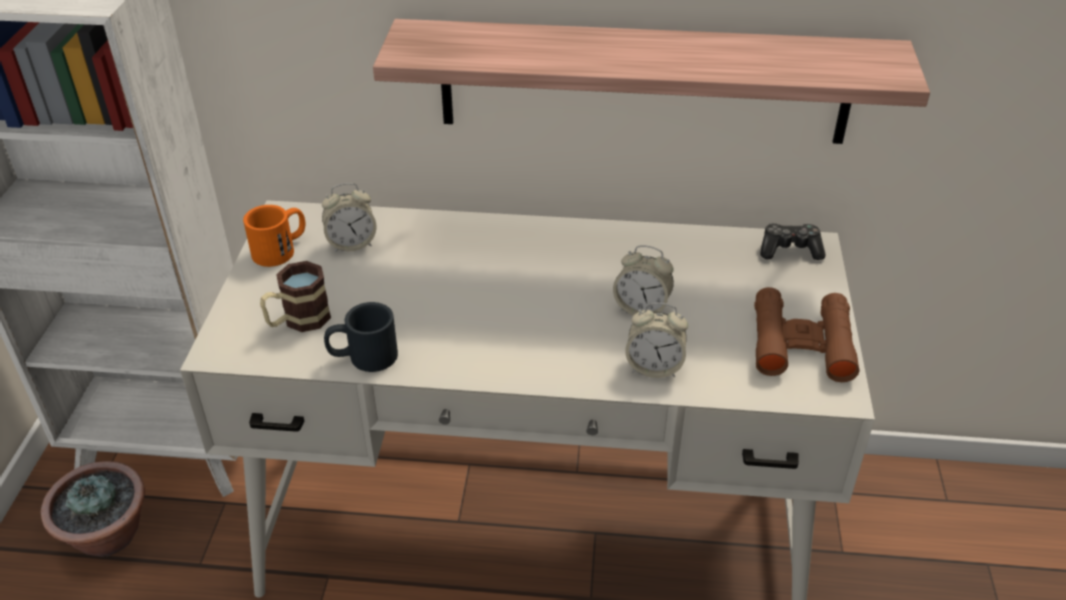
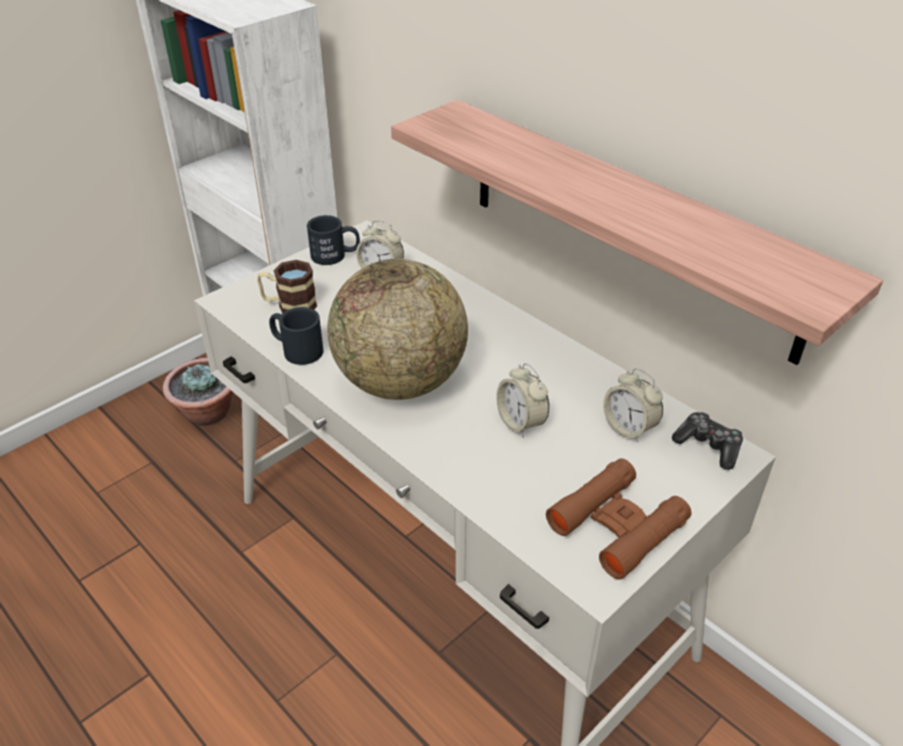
camera: 40 degrees right, 0 degrees up
orange mug [243,205,305,267] -> black mug [307,215,360,265]
alarm clock [625,303,688,378] -> alarm clock moved to [603,368,663,443]
none -> globe [327,259,468,400]

